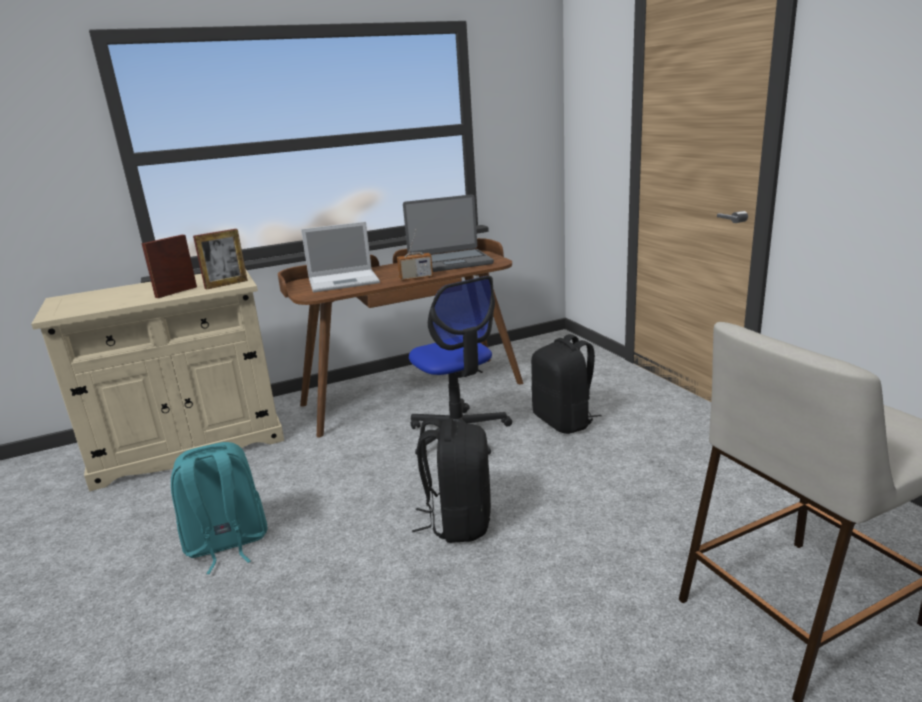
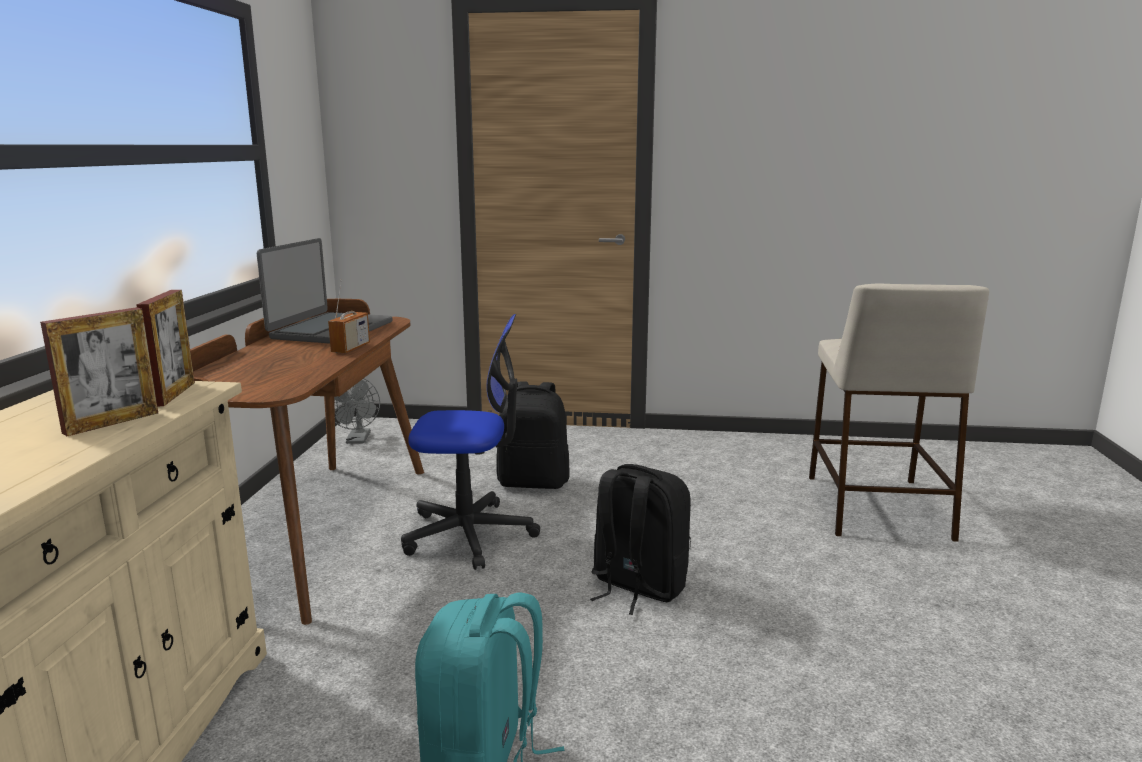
camera: 60 degrees left, 5 degrees down
picture frame [141,235,197,298] -> picture frame turned 120 degrees counterclockwise [40,307,158,436]
laptop [301,222,380,293] -> none
none -> grey fan [334,378,380,444]

